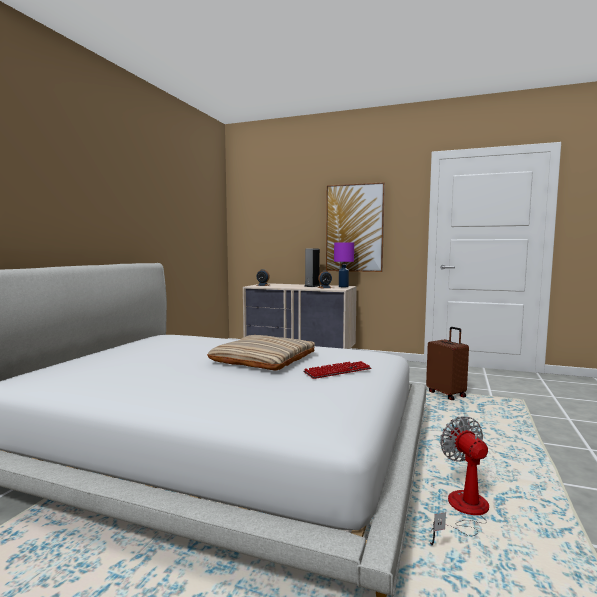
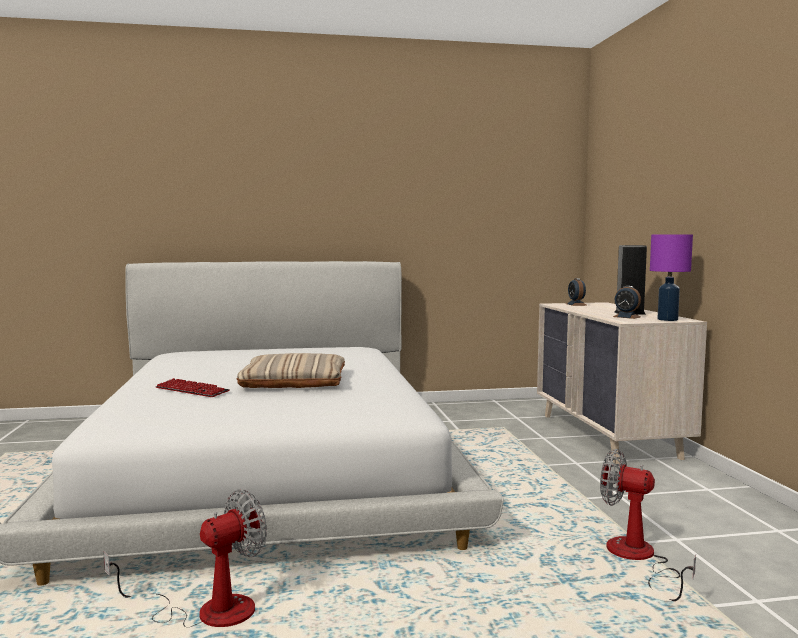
camera: 60 degrees right, 0 degrees up
keyboard [303,361,371,379] -> keyboard moved to [156,378,230,397]
picture [326,182,385,272] -> none
brown suitcase [426,327,469,400] -> fan [600,449,696,601]

